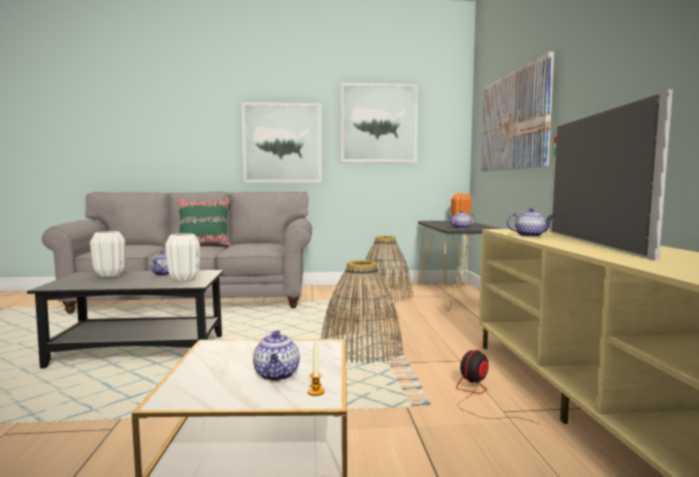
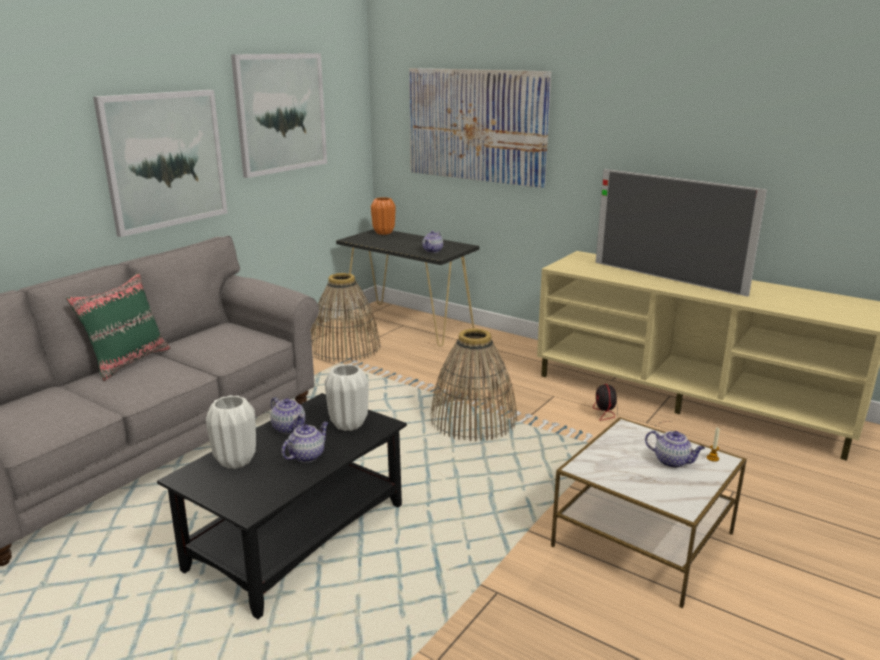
camera: 50 degrees left, 15 degrees up
teapot [507,208,554,237] -> teapot moved to [281,422,328,463]

